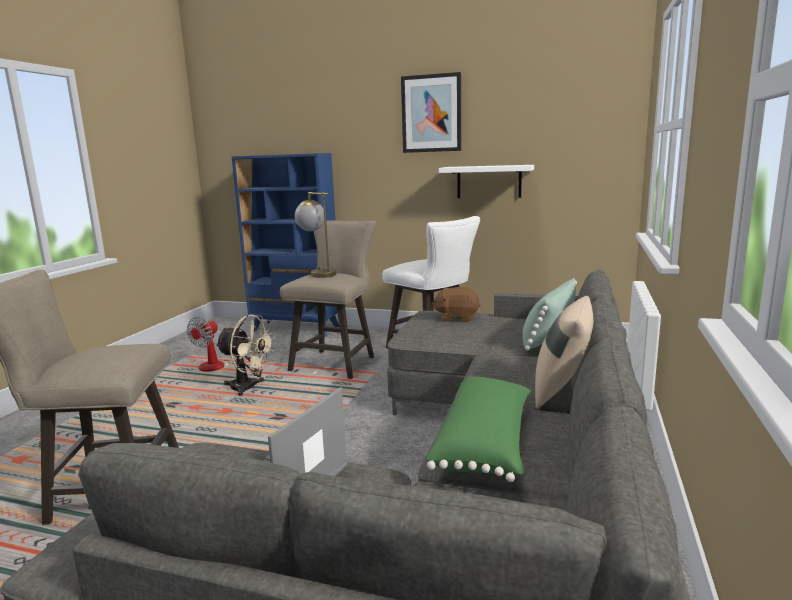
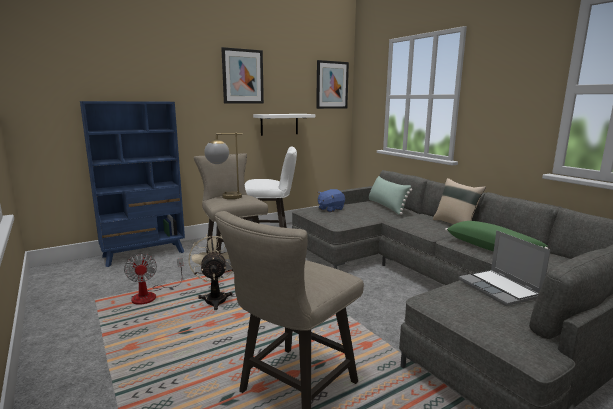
camera: 50 degrees left, 0 degrees up
beige fan [215,314,276,396] -> beige fan turned 75 degrees counterclockwise [189,234,233,310]
brown plush toy [431,287,480,322] -> blue plush toy [318,189,345,212]
none -> picture [316,60,349,109]

